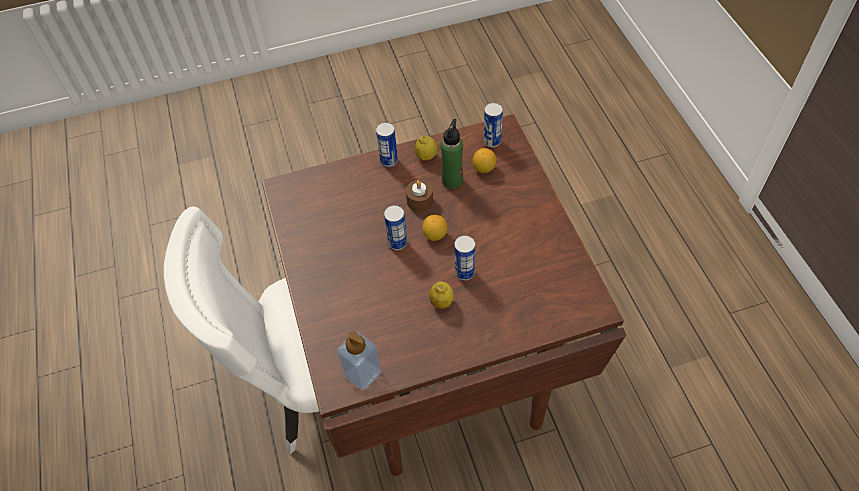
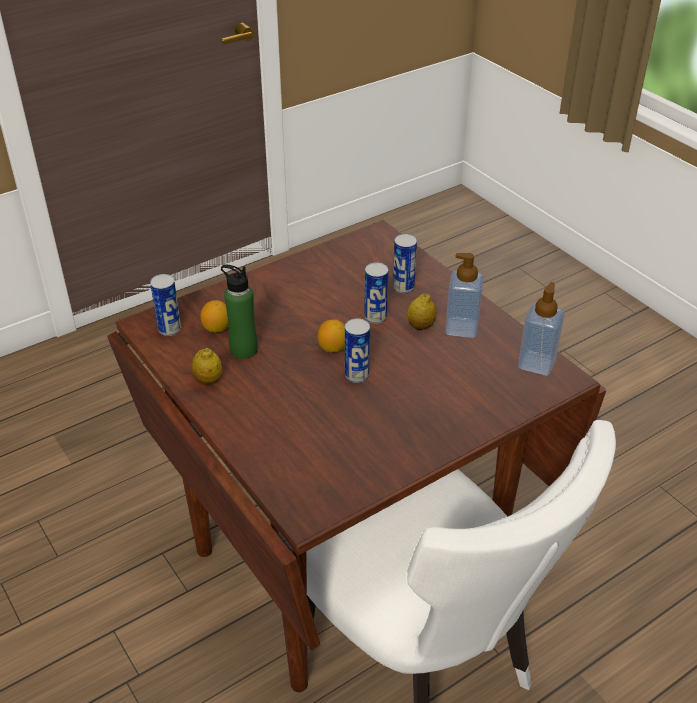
camera: 110 degrees left, 15 degrees down
can [376,122,398,167] -> can moved to [393,234,417,293]
brown candle [406,180,433,212] -> none
none -> soap dispenser [445,253,484,338]

